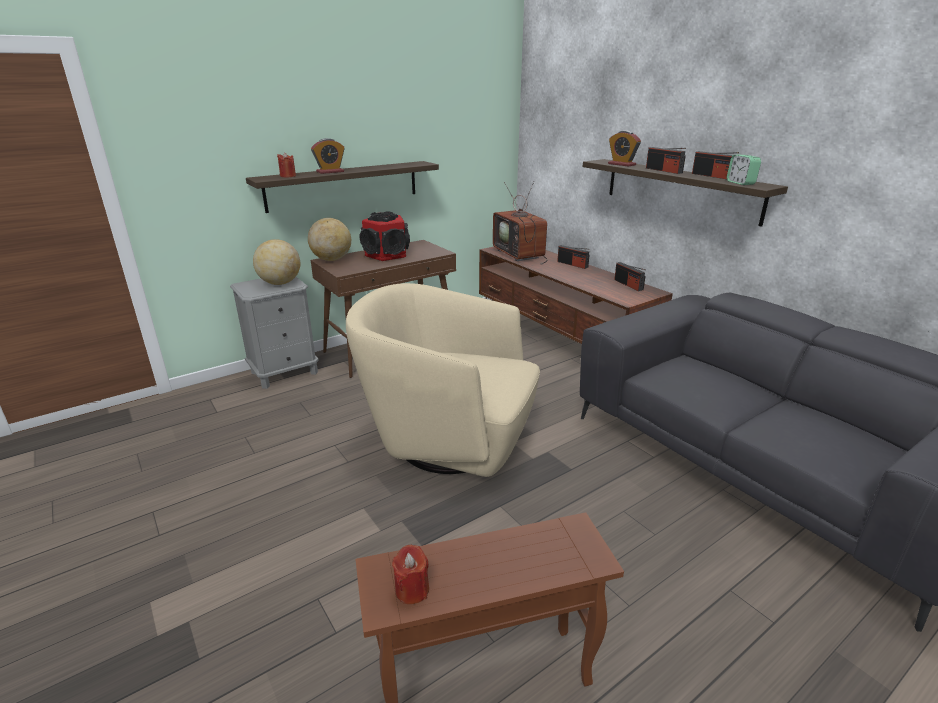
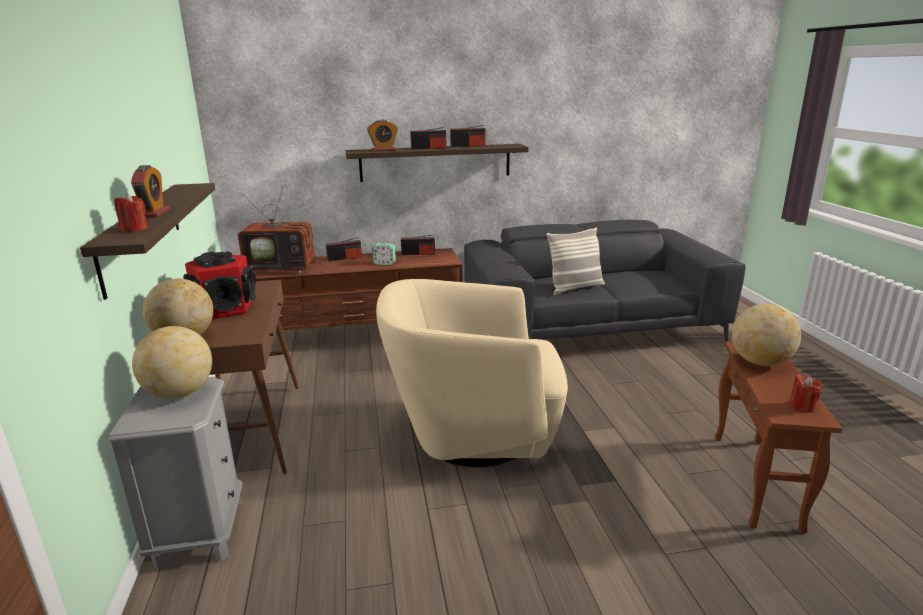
camera: 65 degrees left, 5 degrees down
beige armchair [346,283,540,477] -> beige armchair turned 45 degrees clockwise [376,279,568,467]
alarm clock [727,155,761,185] -> alarm clock moved to [372,243,396,265]
none -> pillow [547,227,605,295]
none -> globe [732,304,801,366]

